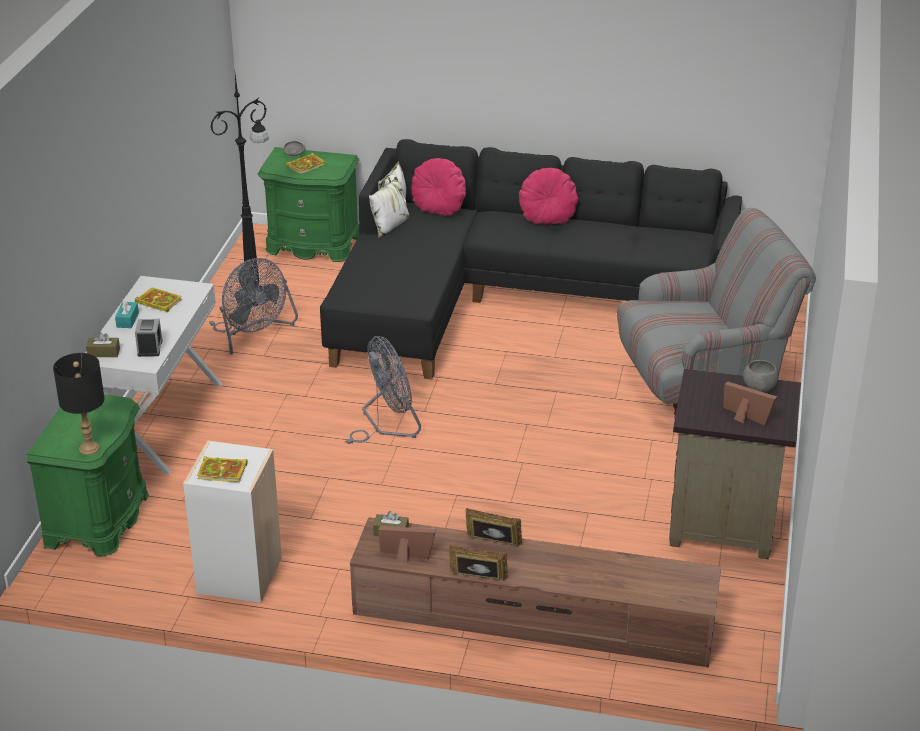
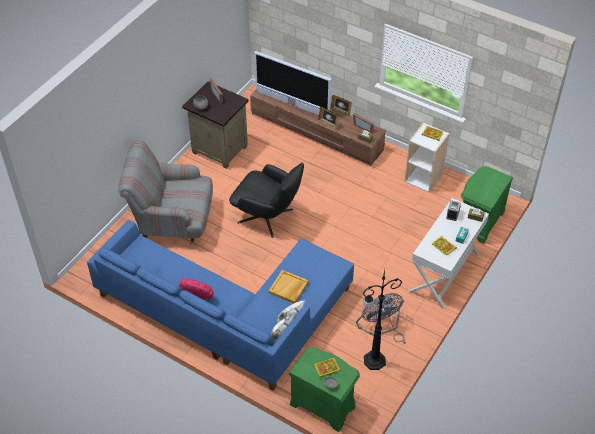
camera: 160 degrees left, 15 degrees up
black table lamp [53,353,105,455] -> none
black sofa [320,139,742,379] -> blue sofa [87,220,354,391]
grey fan [345,336,421,444] -> none
pink pillow [411,158,466,216] -> none
none -> black armchair [229,162,304,238]
none -> television [254,51,331,115]
none -> beige tray [269,270,309,304]

